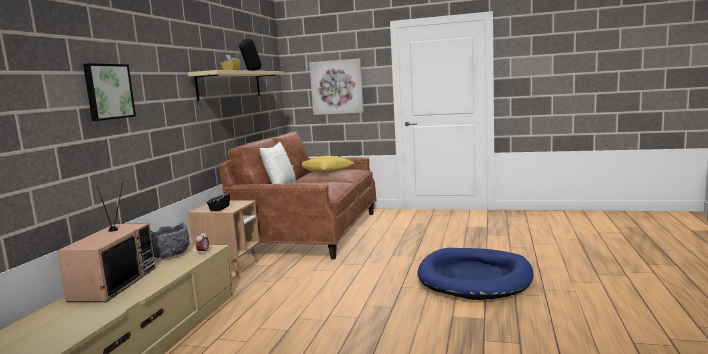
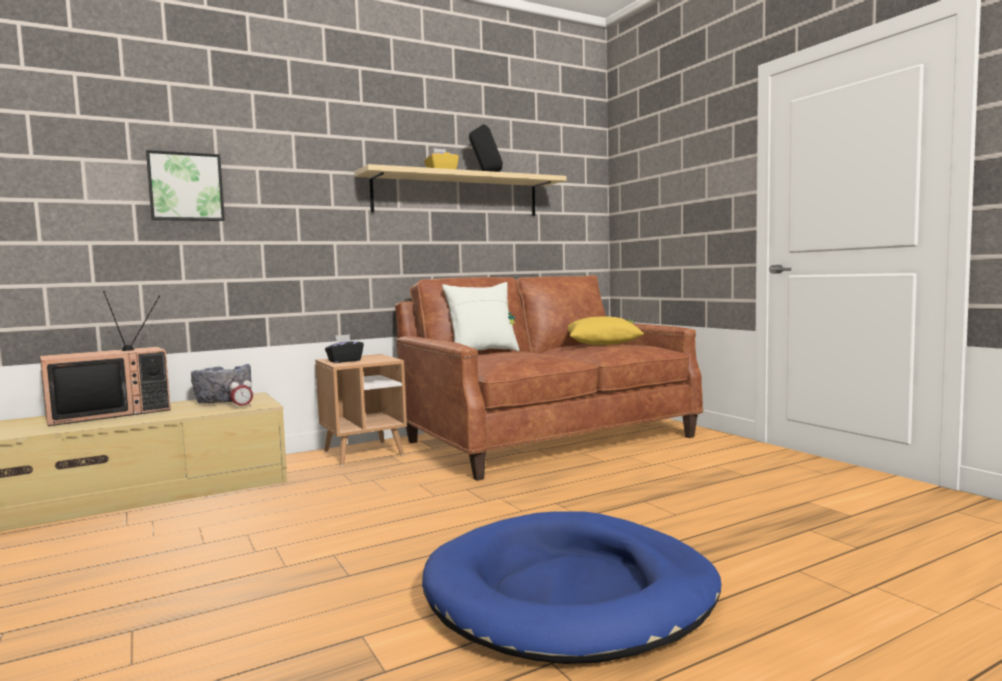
camera: 45 degrees right, 5 degrees down
picture [309,59,364,115] -> none

